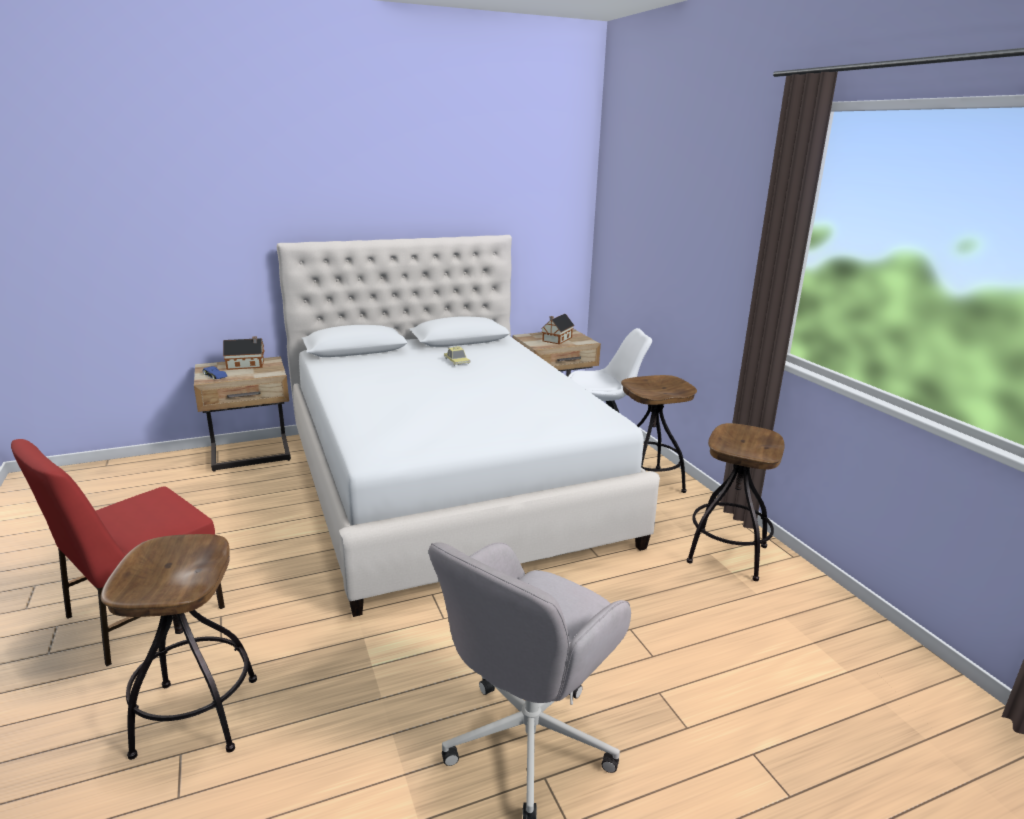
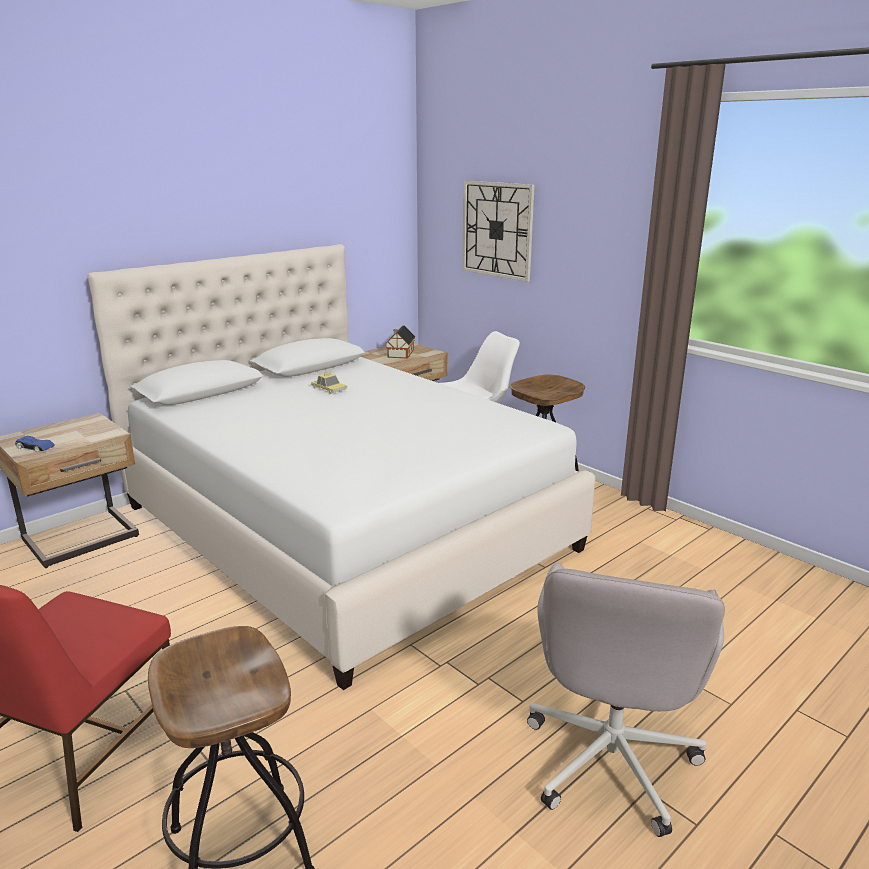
camera: 20 degrees left, 0 degrees up
toy house [223,336,264,370] -> none
brown stool [687,423,785,581] -> none
none -> wall clock [463,181,535,282]

